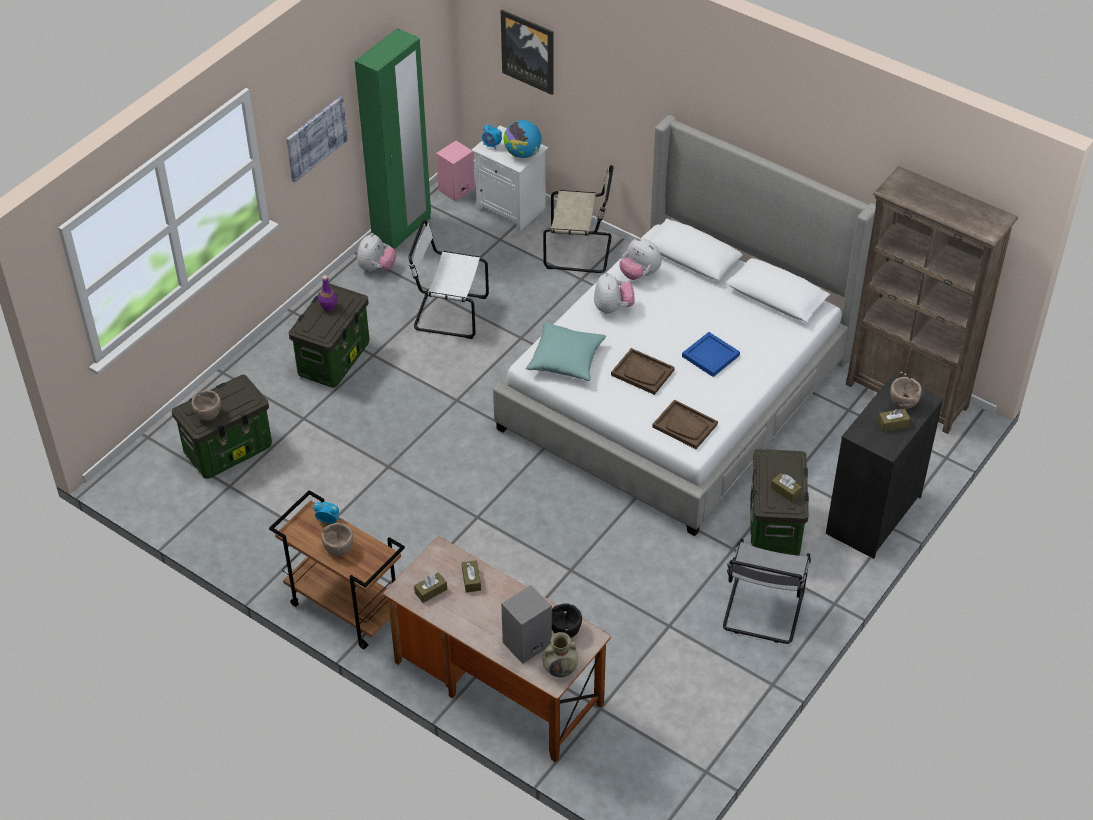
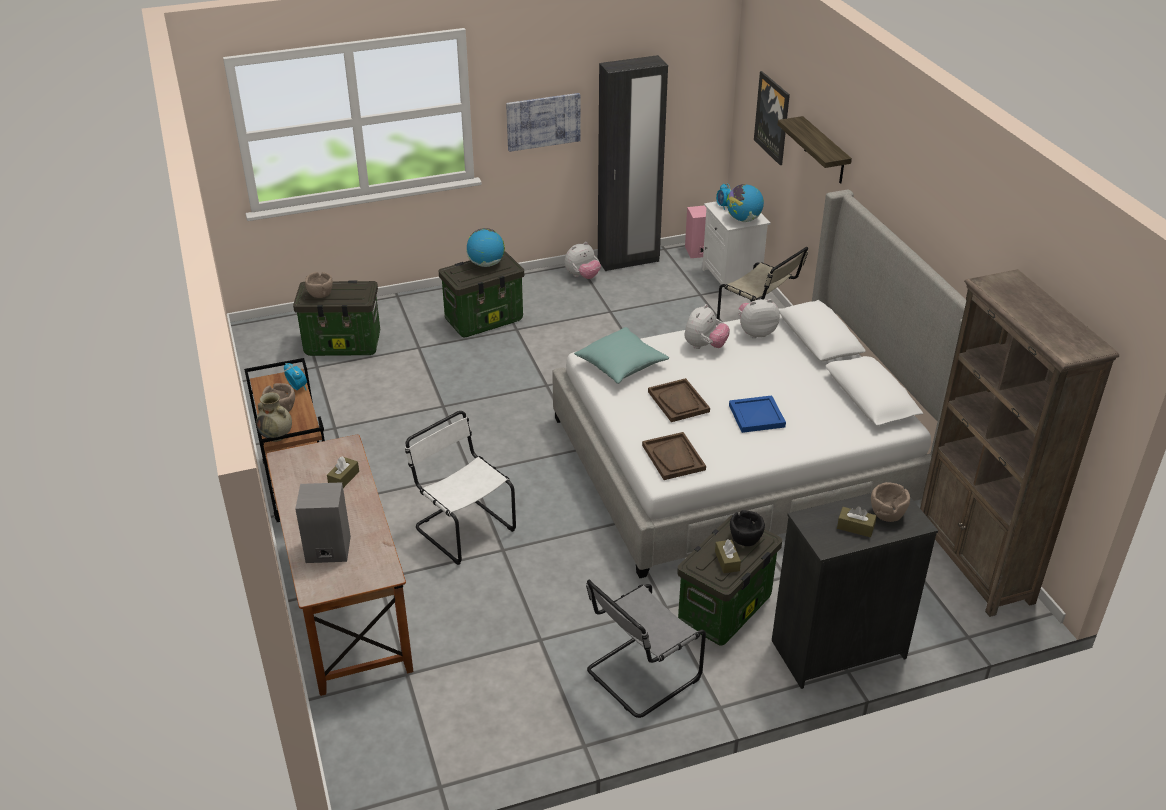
camera: 35 degrees right, 10 degrees down
purple bottle [318,275,337,311] -> globe [466,228,505,267]
green wardrobe [355,28,431,249] -> black wardrobe [598,55,668,271]
white chair [409,220,489,339] -> white chair moved to [405,411,516,565]
brown tissue box [414,572,447,603] -> none
beige vase [542,632,578,677] -> beige vase moved to [256,392,292,442]
black bowl [552,603,582,638] -> black bowl moved to [730,510,765,546]
plush toy [619,237,661,280] -> plush toy turned 90 degrees clockwise [739,299,780,338]
none -> shelf [778,116,852,184]

